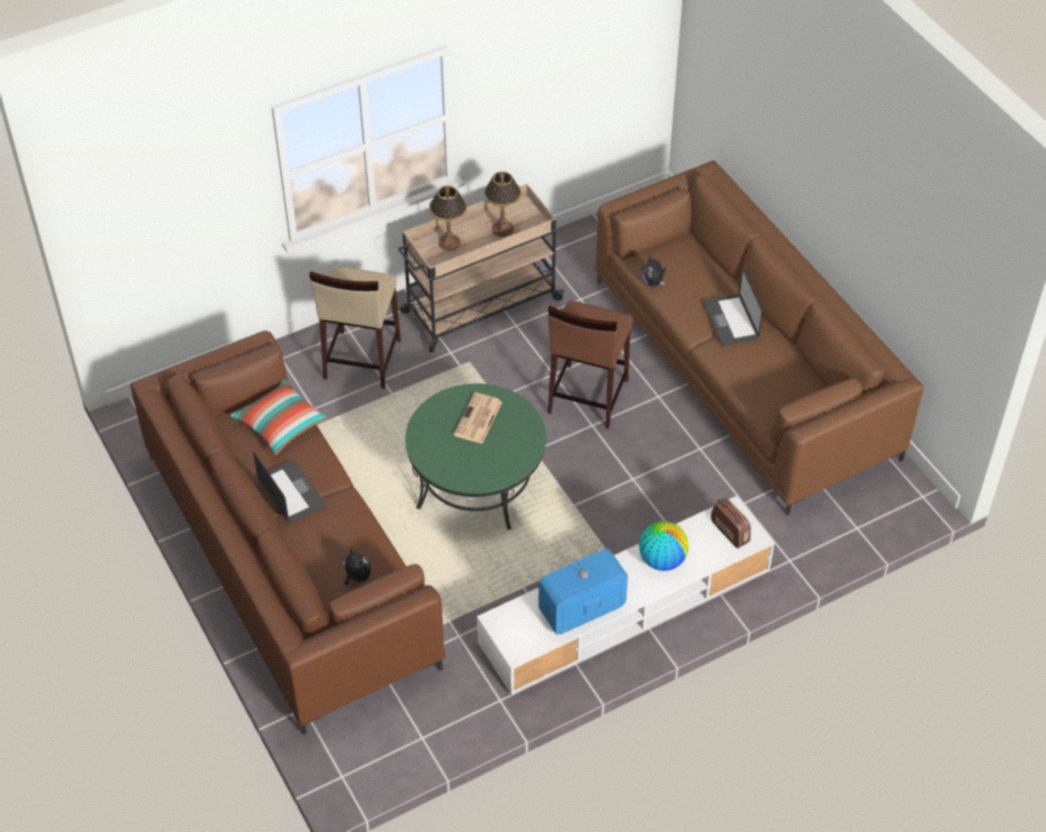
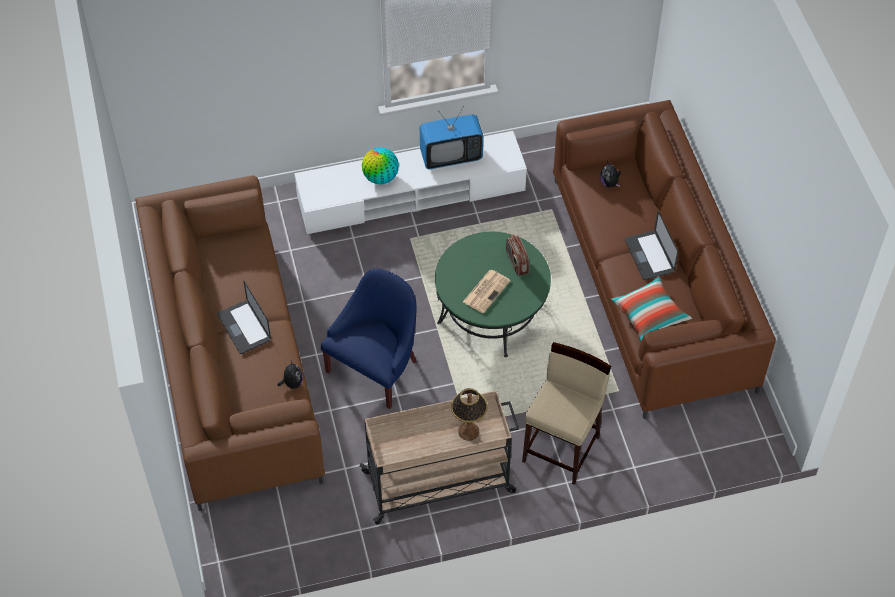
camera: 165 degrees left, 5 degrees up
table lamp [484,171,522,237] -> none
brown stool [548,301,633,429] -> blue armchair [321,268,417,409]
laptop [703,268,763,346] -> laptop turned 150 degrees clockwise [217,281,271,354]
radio [711,498,751,548] -> radio moved to [506,235,529,276]

